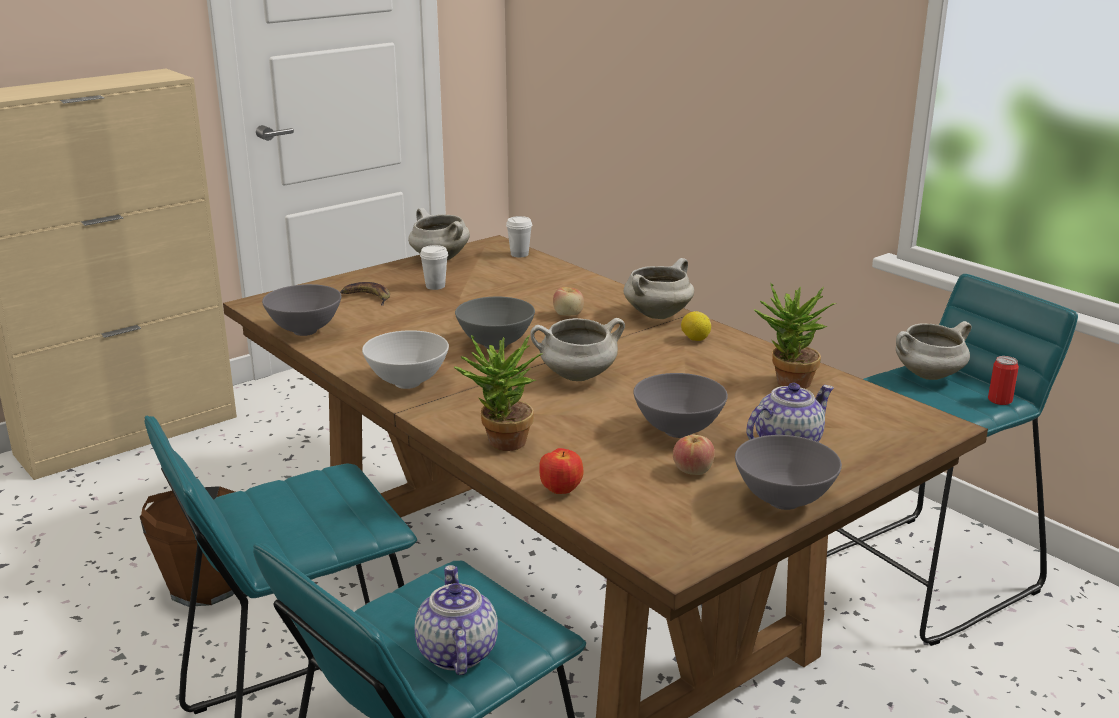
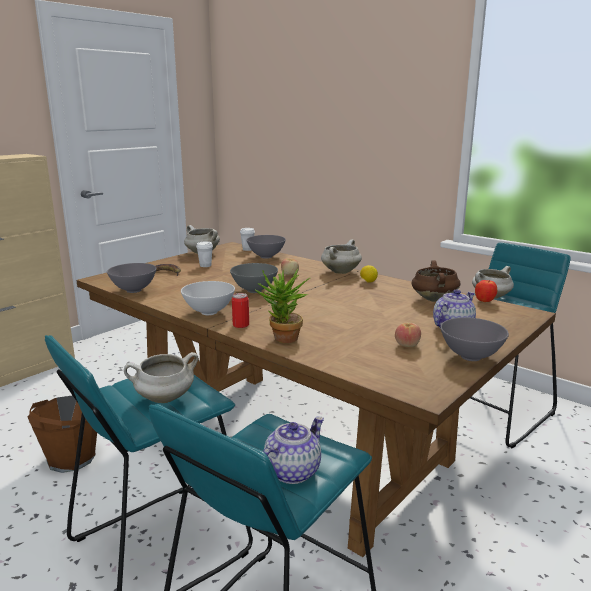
camera: 10 degrees left, 5 degrees down
teapot [415,565,498,675] -> teapot turned 60 degrees clockwise [263,417,324,484]
white cooking pot [530,318,625,381] -> white cooking pot moved to [124,352,198,403]
apple [539,448,584,494] -> apple moved to [475,280,497,302]
grey bowl [633,373,728,438] -> grey bowl moved to [247,235,286,259]
potted plant [754,283,836,389] -> brown cooking pot [412,260,460,302]
can [988,356,1019,405] -> can moved to [232,293,249,328]

